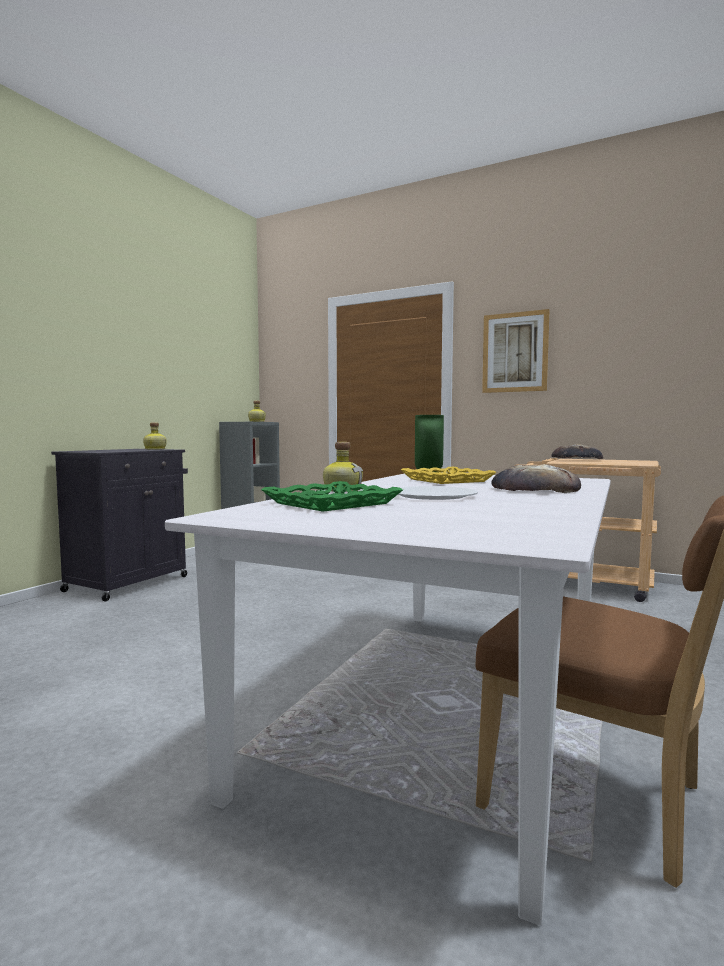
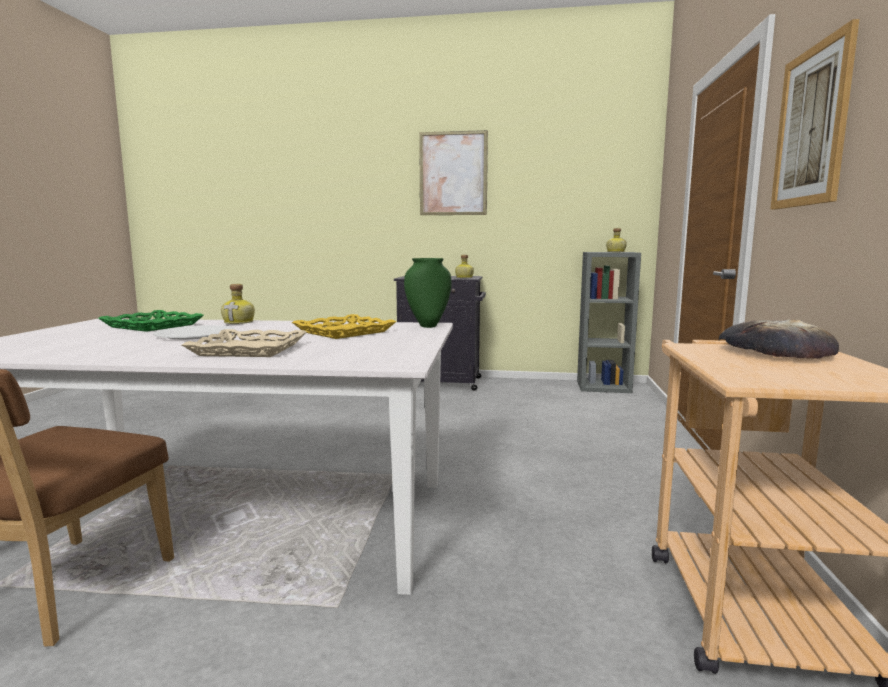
camera: 70 degrees right, 5 degrees up
bread [491,464,581,493] -> beige tray [182,329,307,357]
none -> picture [419,130,488,215]

